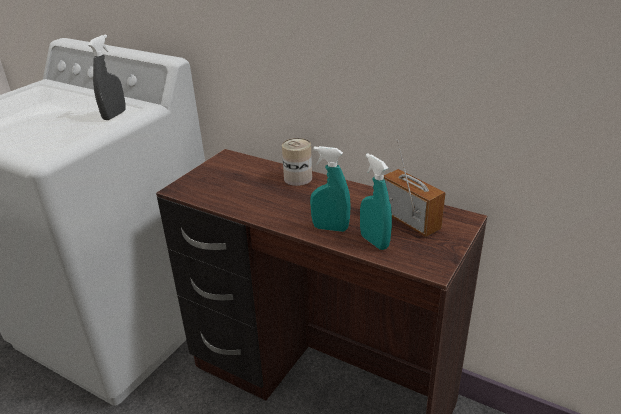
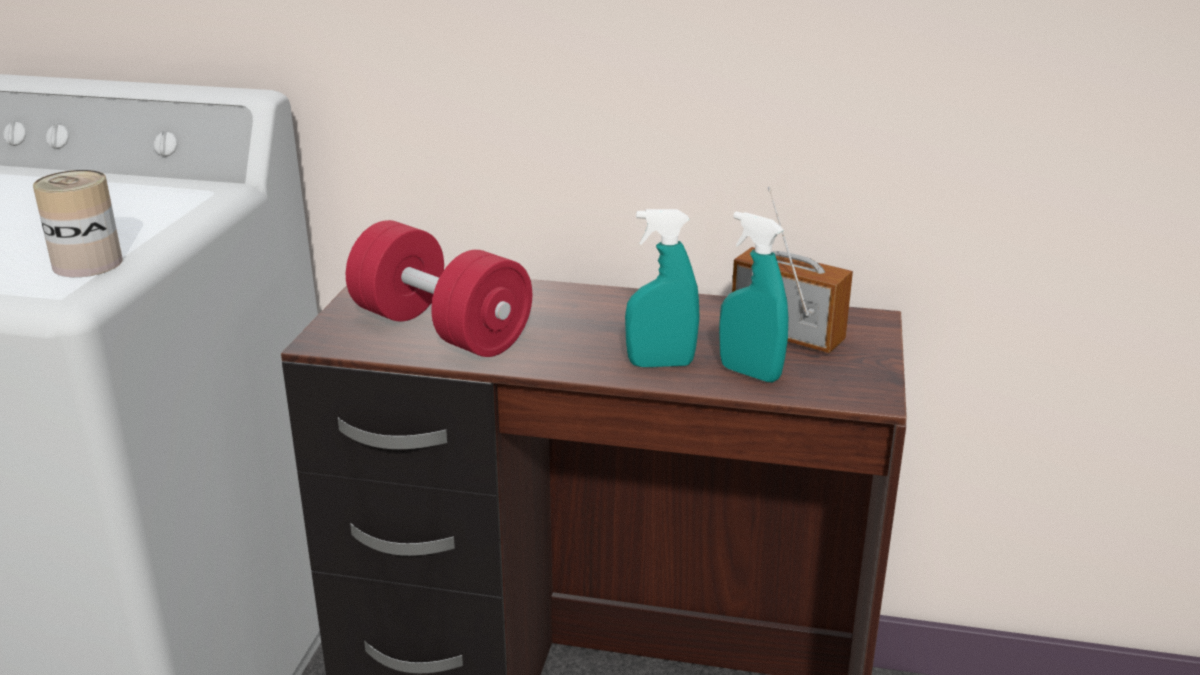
camera: 20 degrees left, 5 degrees down
grey spray bottle [88,35,126,120] -> none
can [282,138,312,186] -> can moved to [33,170,122,277]
none -> red dumbbell [346,220,532,357]

